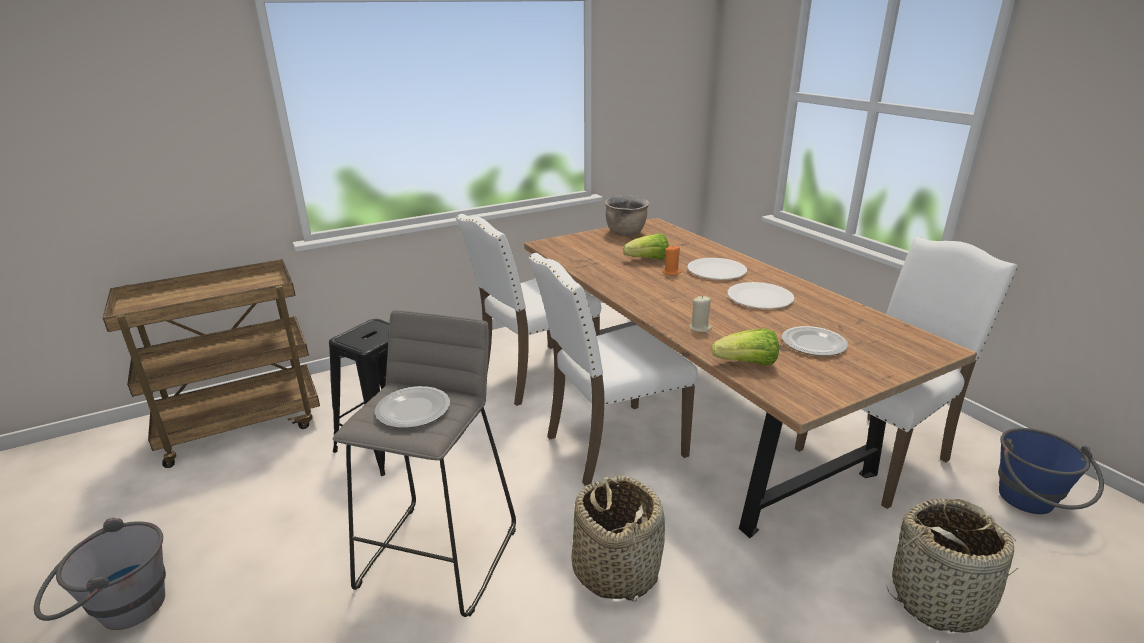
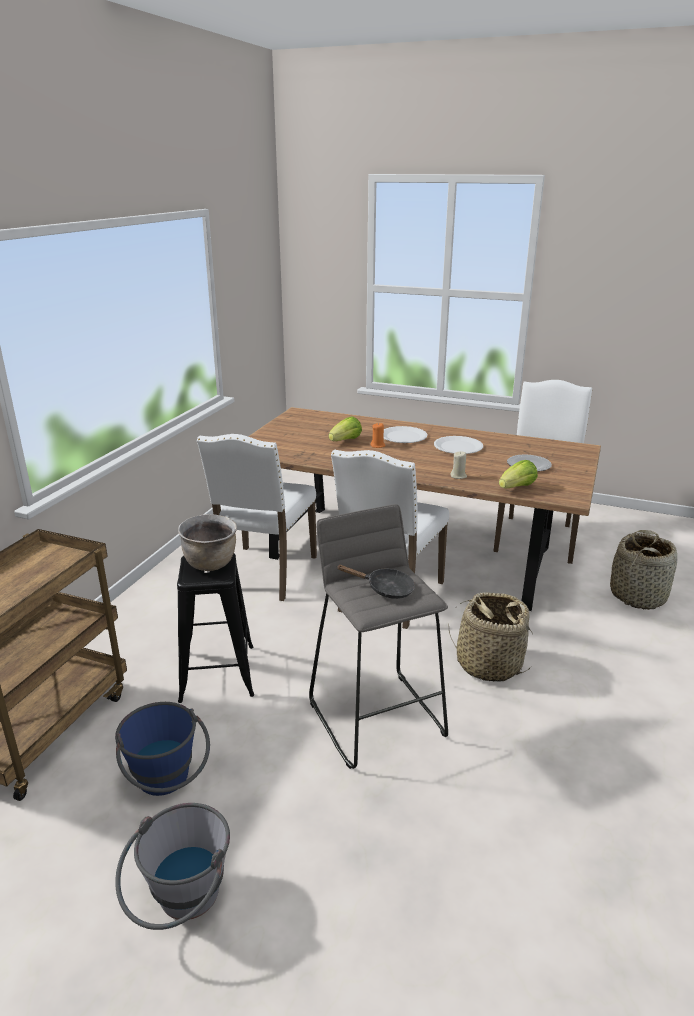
camera: 40 degrees left, 0 degrees up
plate [375,386,450,428] -> black frying pan [336,565,415,599]
brown cooking pot [605,195,649,236] -> brown cooking pot moved to [178,514,237,571]
blue bucket [998,428,1104,514] -> blue bucket moved to [115,702,210,796]

